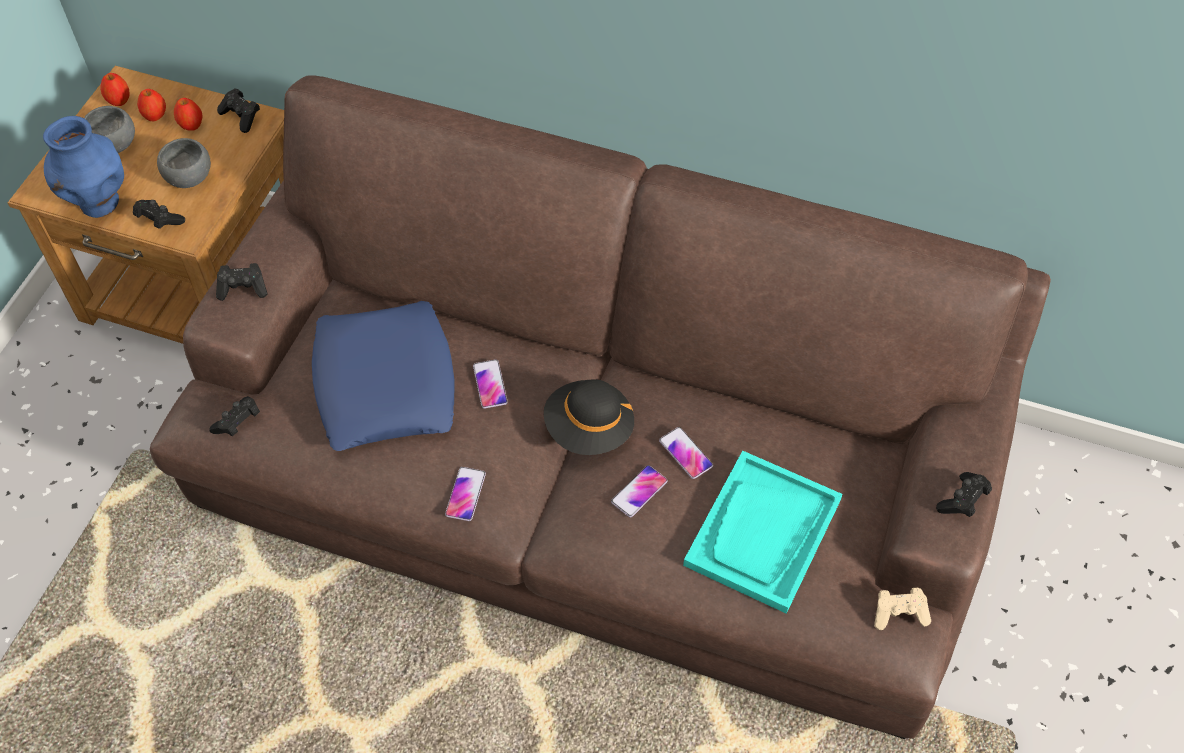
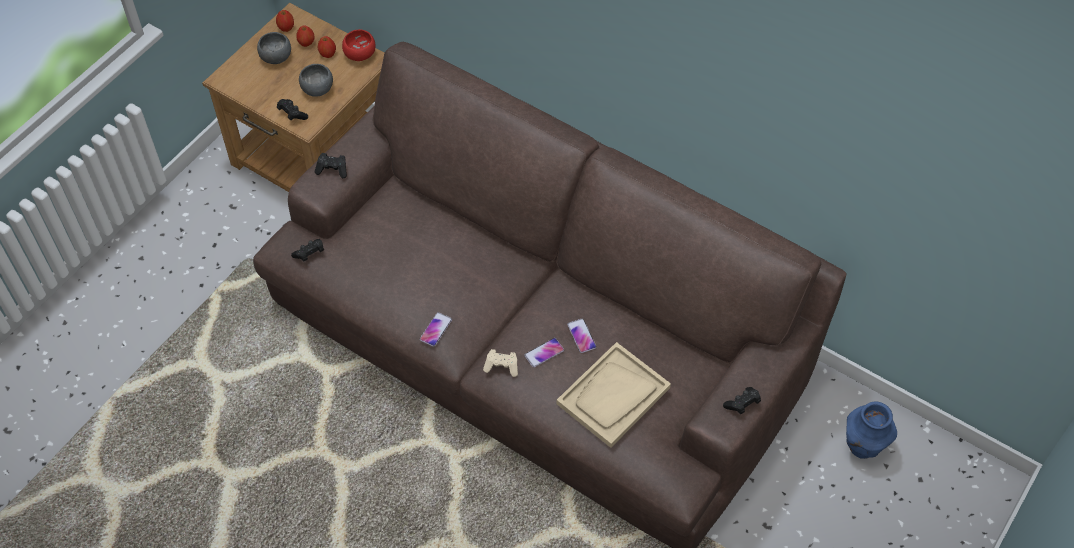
camera: 15 degrees right, 0 degrees up
blue vase [43,116,124,218] -> blue vase moved to [846,402,897,459]
black game controller [217,88,260,133] -> red bowl [342,29,375,61]
blue pillow [312,301,455,451] -> none
phone [473,359,508,409] -> none
black hat [544,379,634,455] -> none
turquoise tray [683,451,842,614] -> beige tray [557,342,671,448]
beige game controller [874,588,931,630] -> beige game controller moved to [483,349,518,377]

